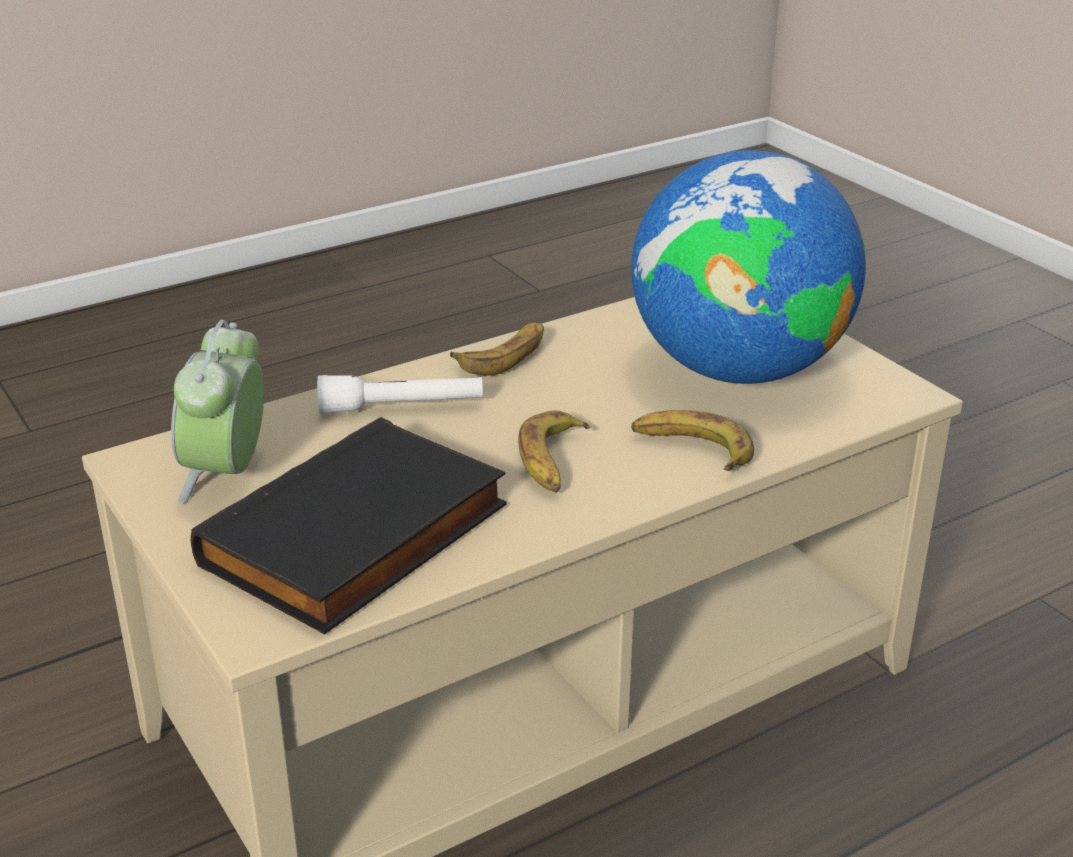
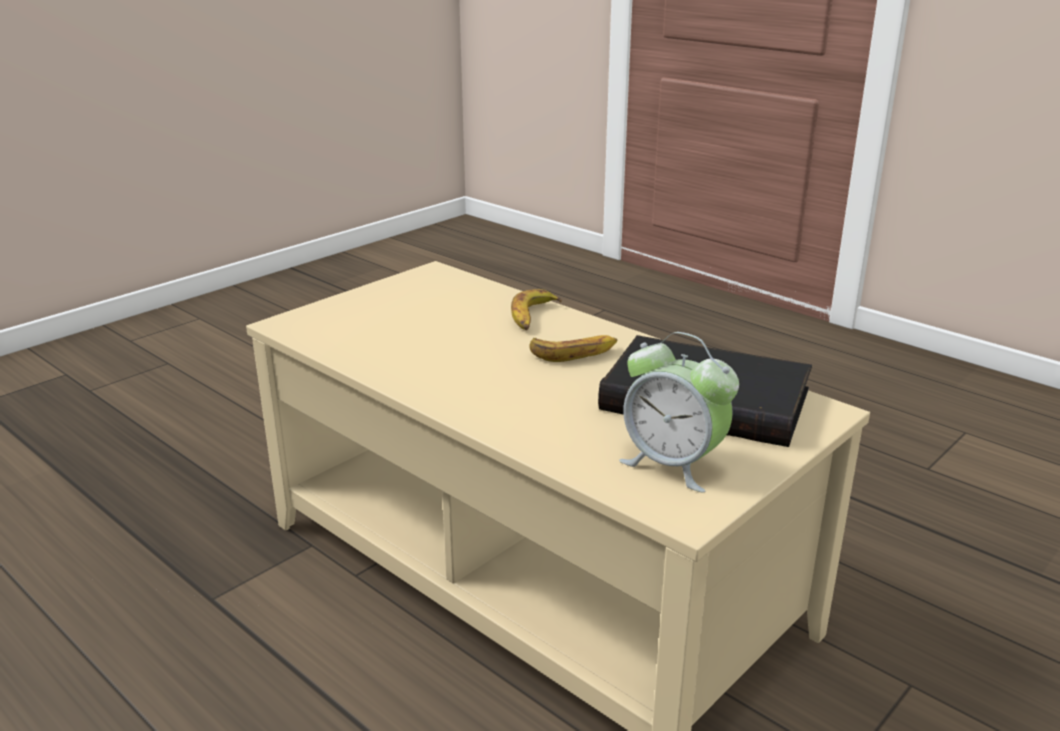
camera: 105 degrees left, 5 degrees down
alarm clock [171,320,264,504] -> alarm clock turned 45 degrees clockwise [619,332,739,492]
white flashlight [317,375,483,414] -> none
banana [450,323,544,376] -> none
globe [631,150,866,384] -> none

